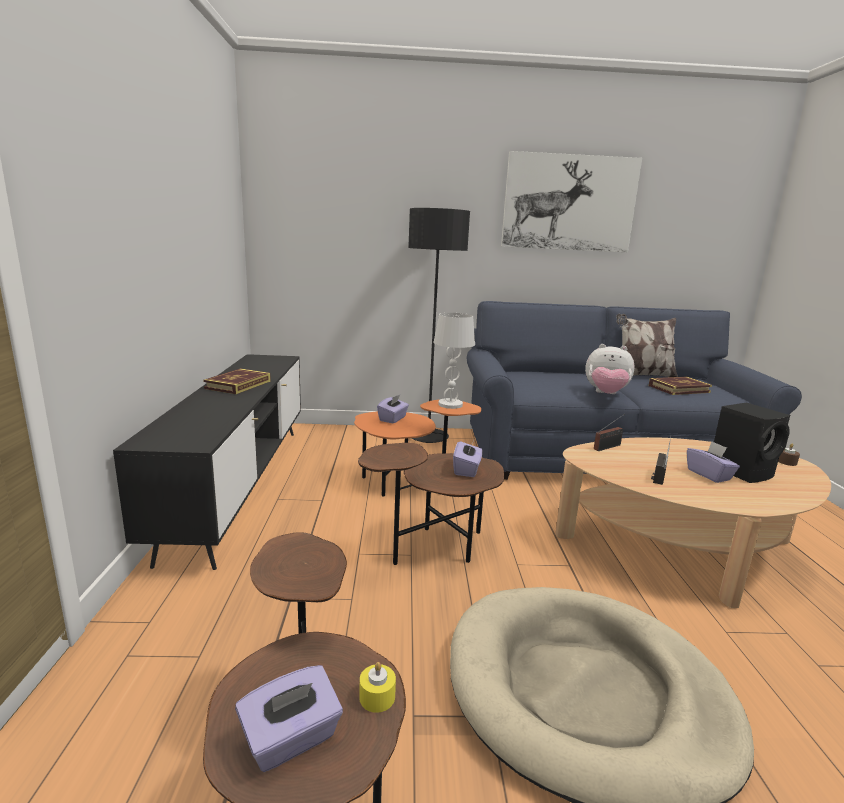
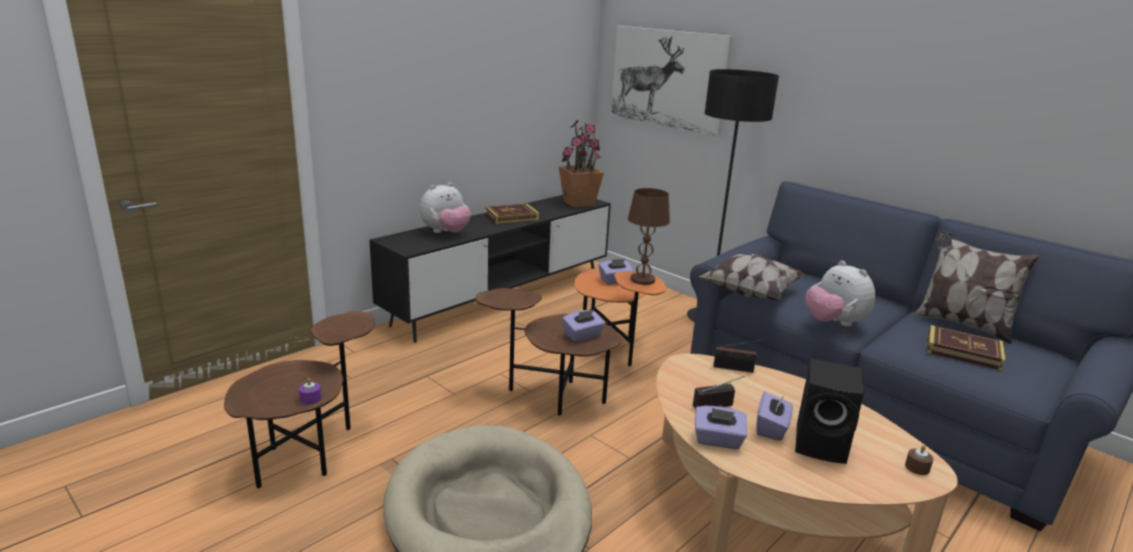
camera: 45 degrees right, 5 degrees up
purple tissue box [235,665,343,772] -> purple tissue box moved to [695,406,747,449]
yellow candle [359,662,396,713] -> purple candle [299,378,321,405]
white table lamp [434,313,475,409] -> brown table lamp [628,188,670,285]
picture [501,151,642,252] -> picture moved to [611,26,733,136]
none -> plush toy [420,182,471,233]
none -> potted plant [559,120,604,208]
none -> pillow [698,254,805,300]

